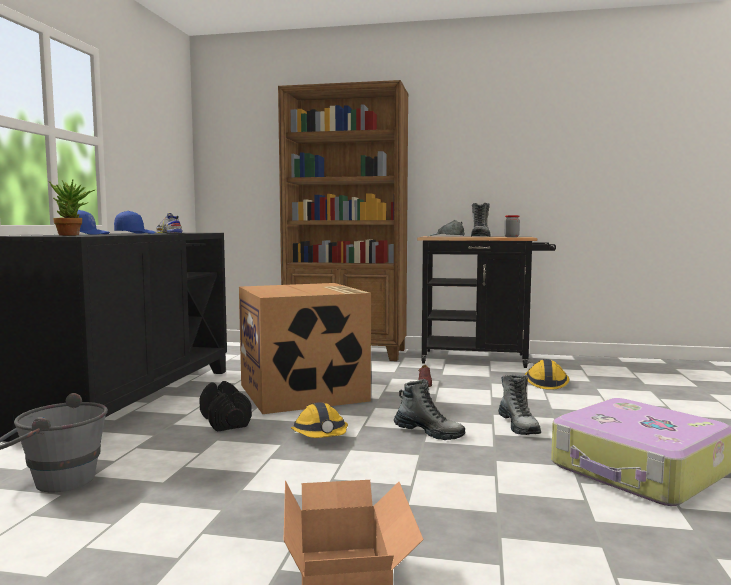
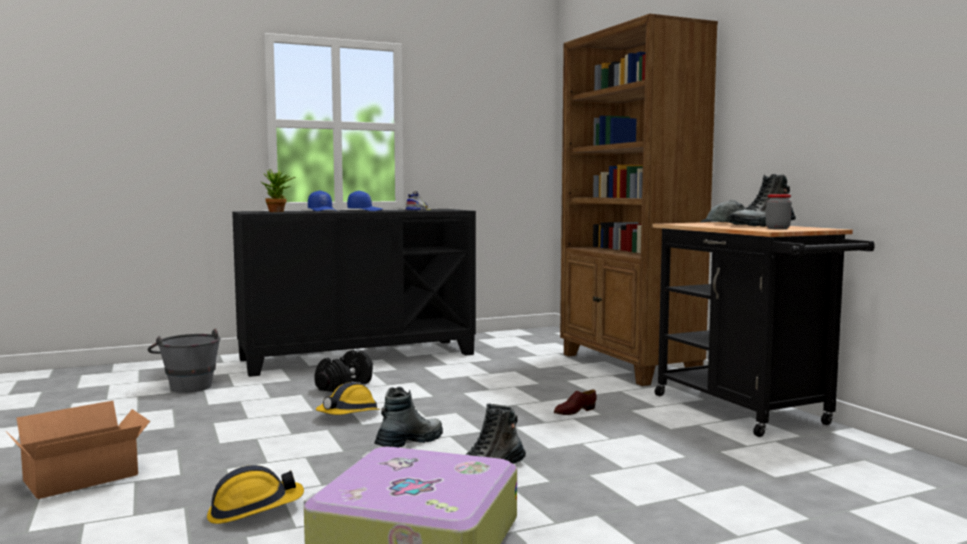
camera: 55 degrees right, 0 degrees up
cardboard box [239,283,371,414] -> none
boot [394,379,465,440] -> boot turned 135 degrees counterclockwise [374,387,443,448]
hard hat [525,359,569,390] -> hard hat moved to [207,465,304,524]

